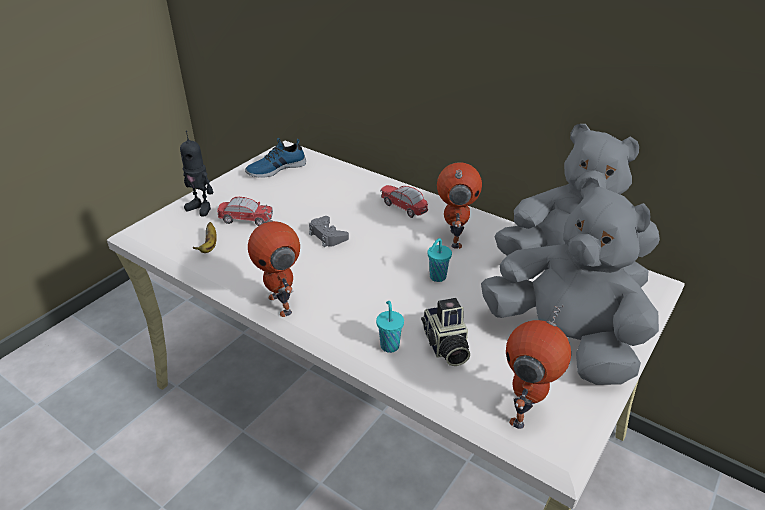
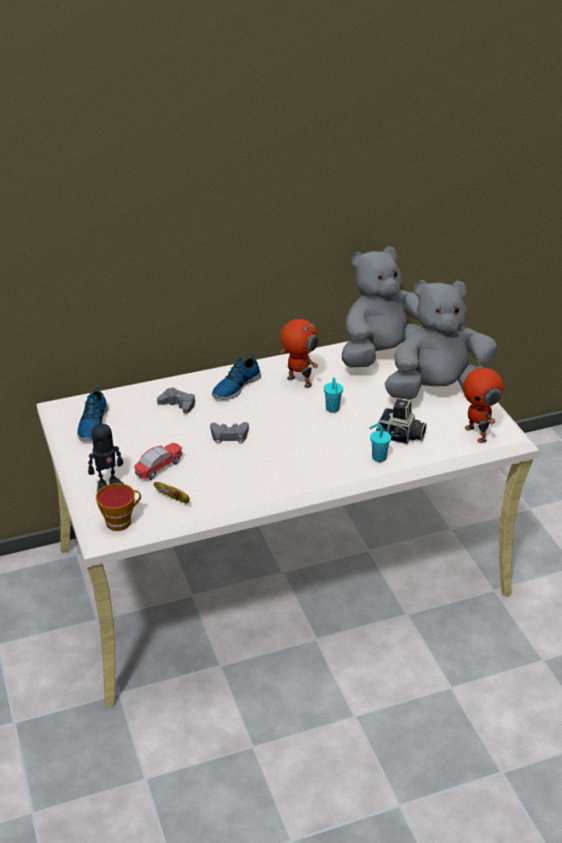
camera: 55 degrees left, 0 degrees up
toy robot [248,205,300,317] -> none
toy car [380,185,428,218] -> shoe [212,353,261,400]
none -> cup [96,483,141,531]
none -> grey game controller [157,387,195,414]

